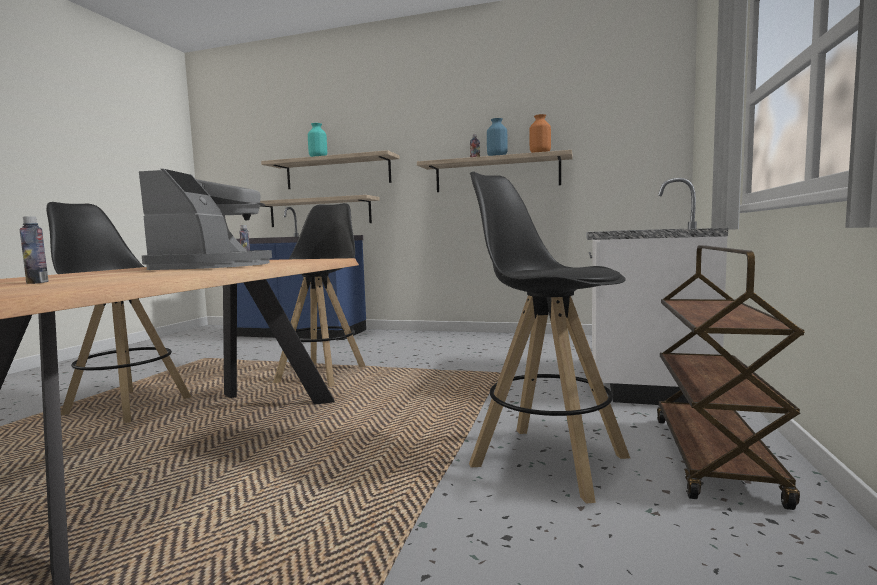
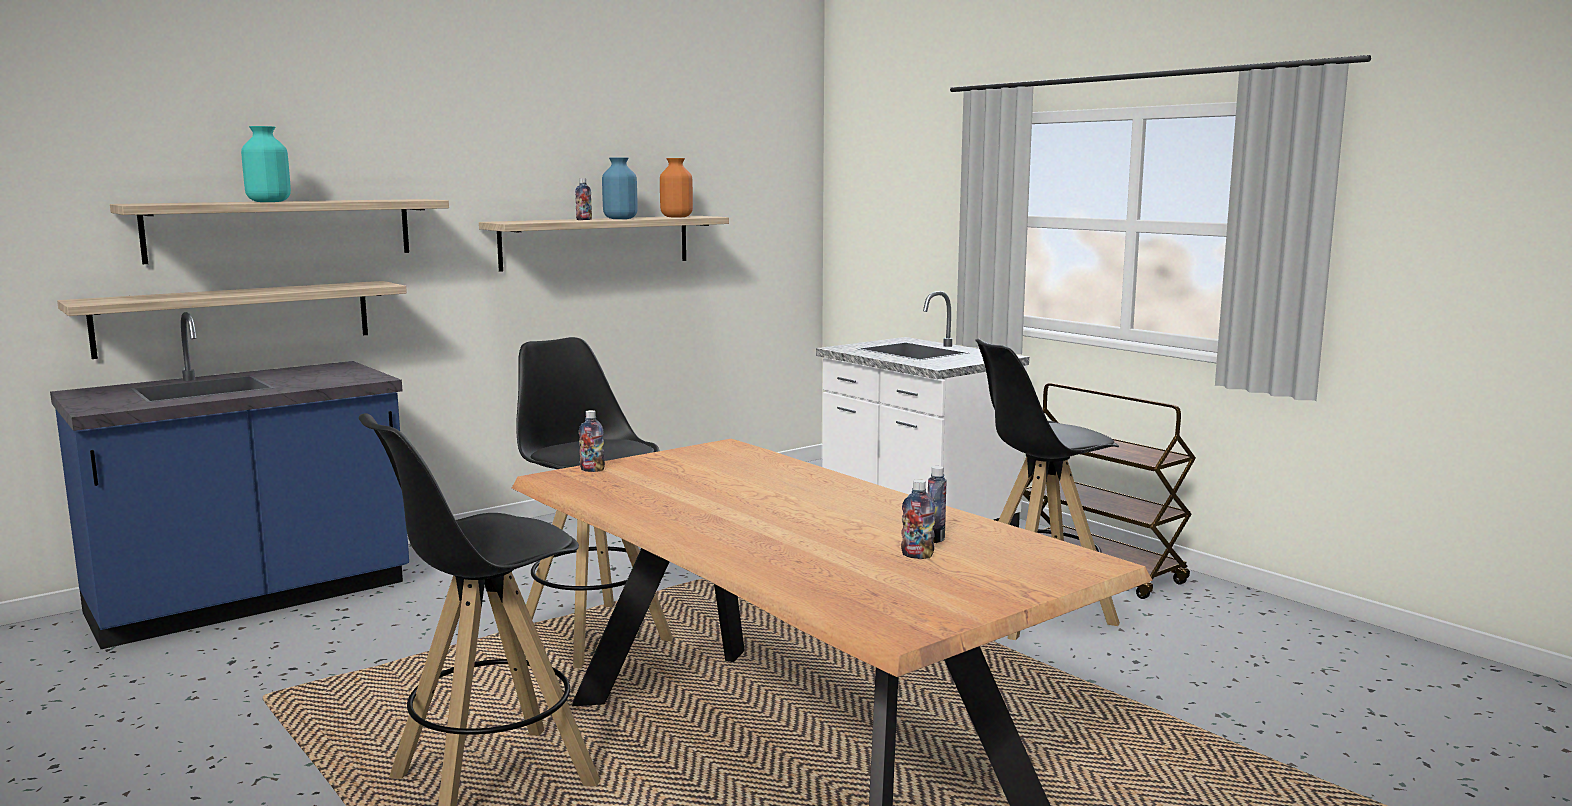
camera: 55 degrees left, 5 degrees up
coffee machine [139,169,272,270] -> none
none -> bottle [928,466,947,543]

